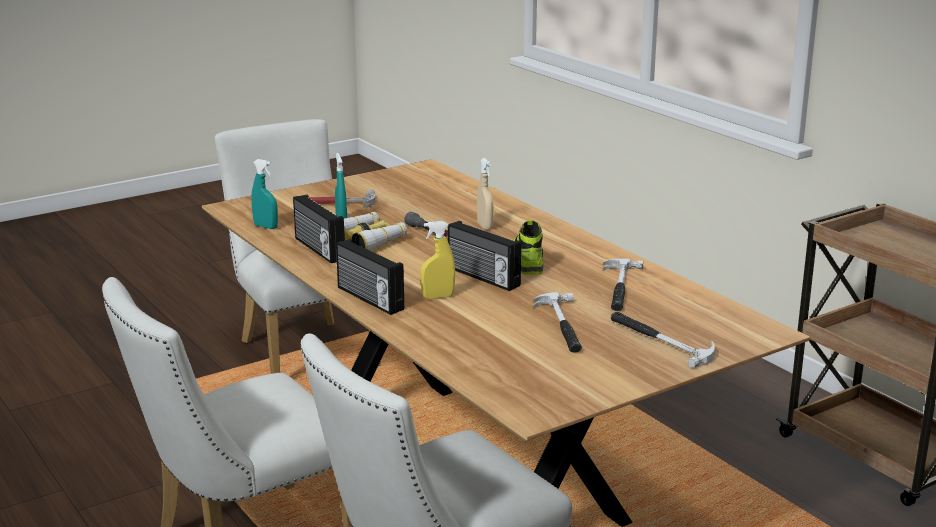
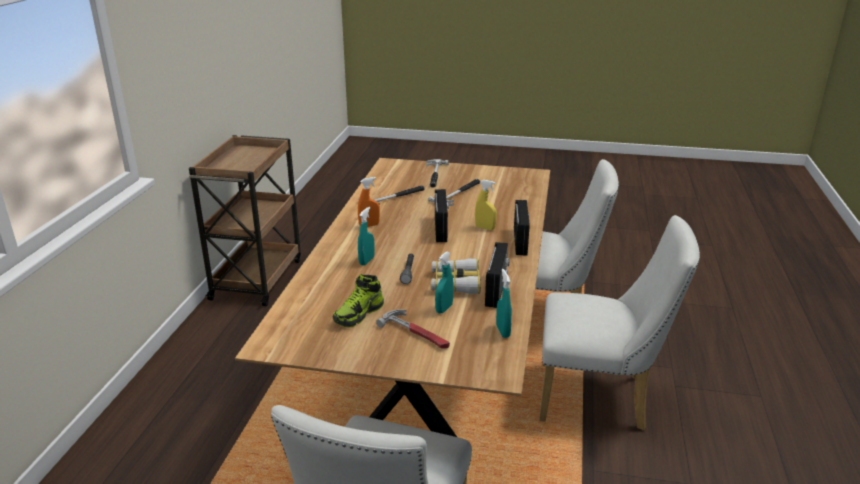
camera: 135 degrees left, 5 degrees up
beige spray bottle [477,158,493,230] -> turquoise spray bottle [358,207,375,265]
shoe [514,220,544,274] -> shoe moved to [333,274,384,328]
none -> orange spray bottle [358,177,380,227]

